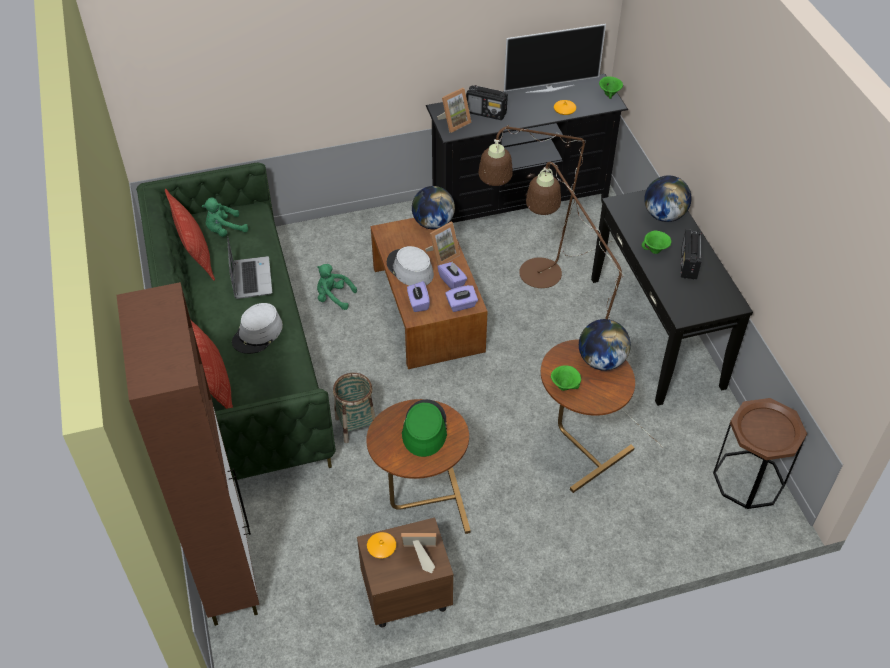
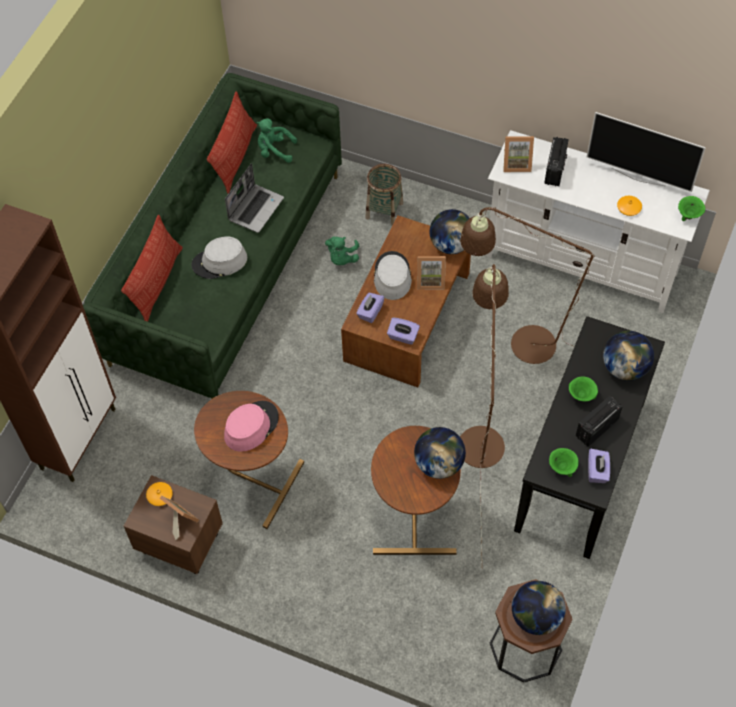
camera: 40 degrees right, 10 degrees up
green plush toy [317,264,357,310] -> green plush toy turned 135 degrees counterclockwise [325,236,359,265]
basket [333,373,376,443] -> basket moved to [365,164,403,226]
green hat [402,399,447,457] -> pink hat [224,401,279,452]
black tv stand [426,74,628,223] -> white tv stand [486,130,710,313]
purple tissue box [438,261,467,289] -> purple tissue box moved to [588,449,610,483]
radio [466,85,508,120] -> radio turned 135 degrees counterclockwise [544,137,569,186]
green bowl [551,365,581,391] -> green bowl moved to [549,448,579,477]
none -> globe [512,581,566,635]

